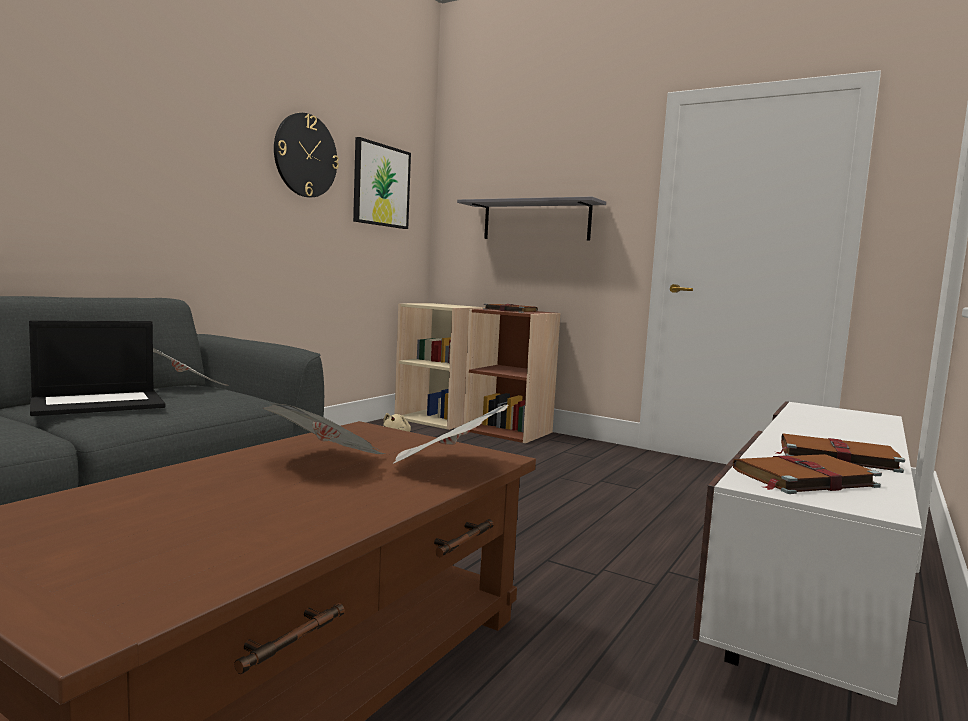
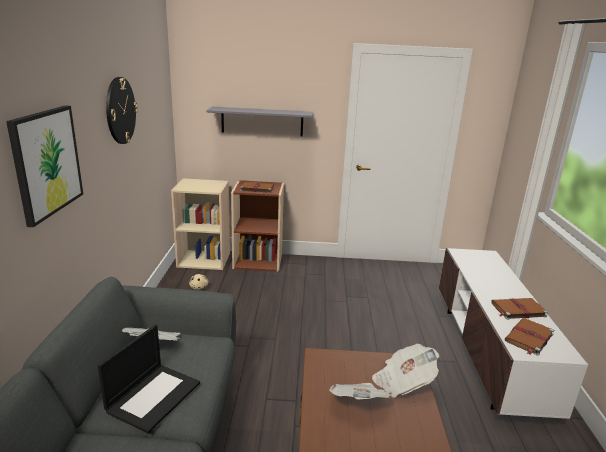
camera: 30 degrees left, 15 degrees up
picture [353,137,411,229] -> picture moved to [6,105,83,227]

